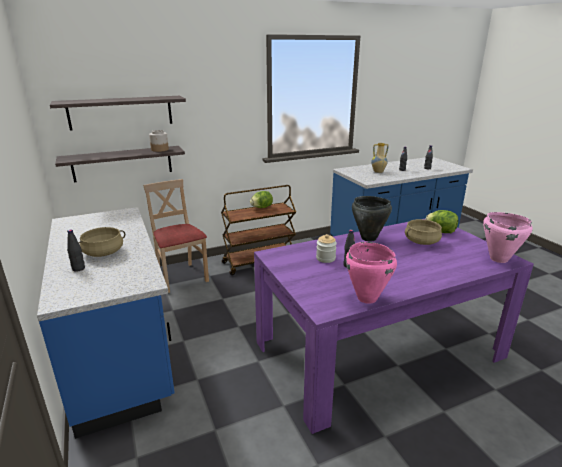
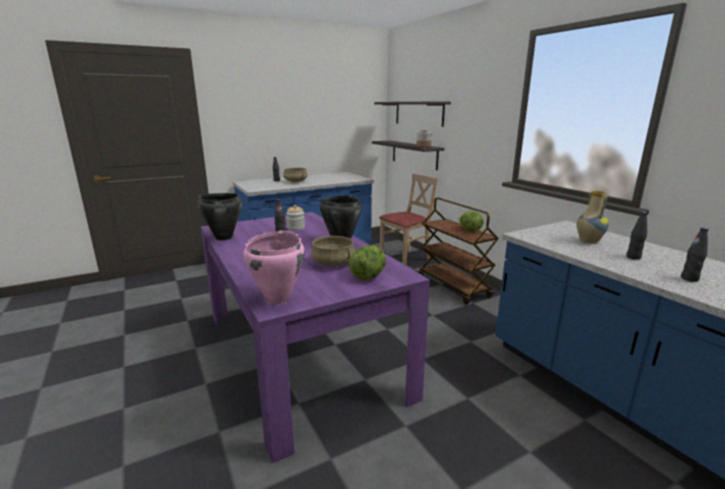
camera: 85 degrees right, 5 degrees down
pink cooking pot [346,242,397,304] -> black cooking pot [197,193,242,240]

